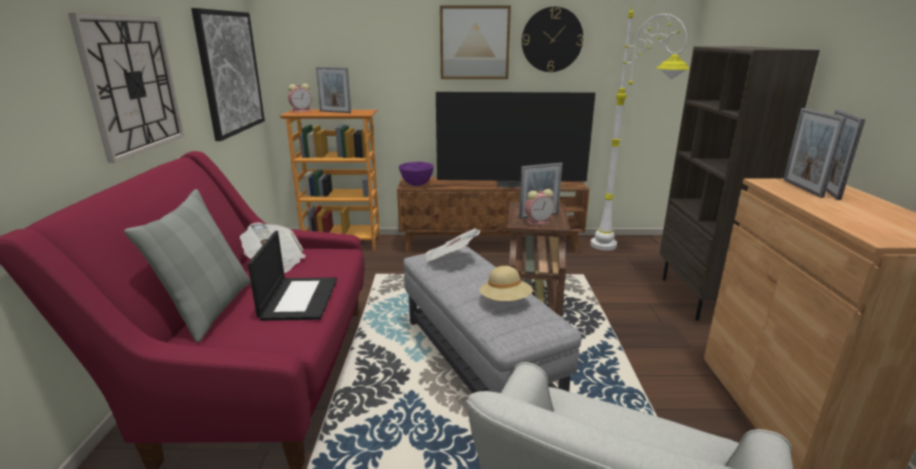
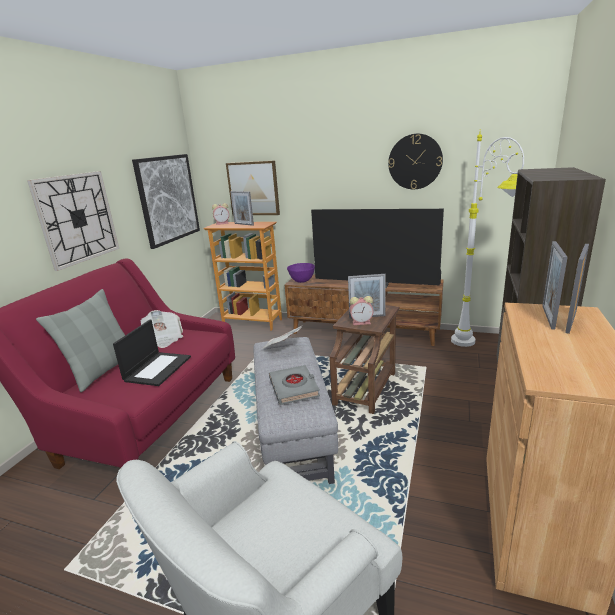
camera: 20 degrees right, 0 degrees up
picture [440,5,511,79] -> picture moved to [226,161,280,216]
beige hat [479,266,533,301] -> grey book [269,365,320,405]

